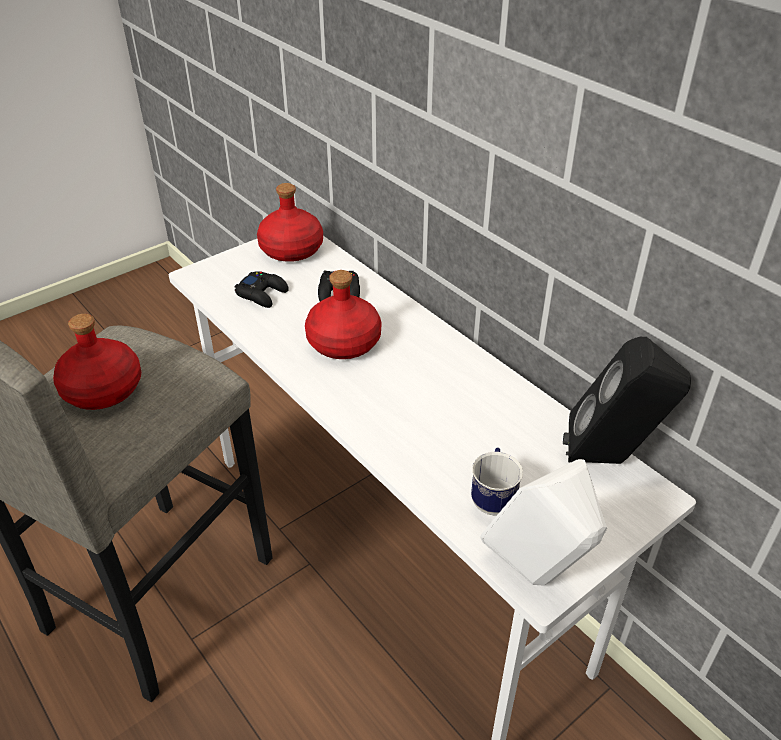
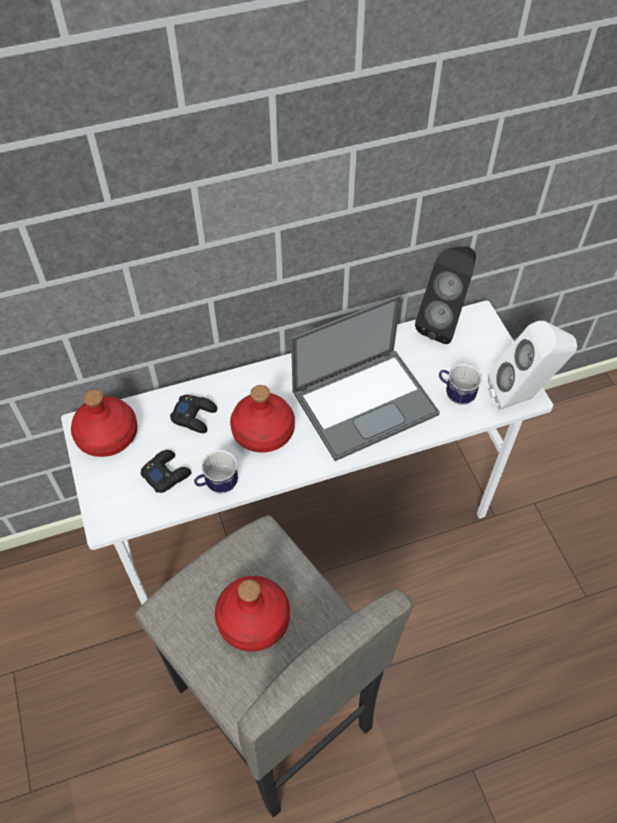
camera: 70 degrees left, 15 degrees up
none -> mug [194,450,238,493]
none -> laptop [291,295,440,461]

